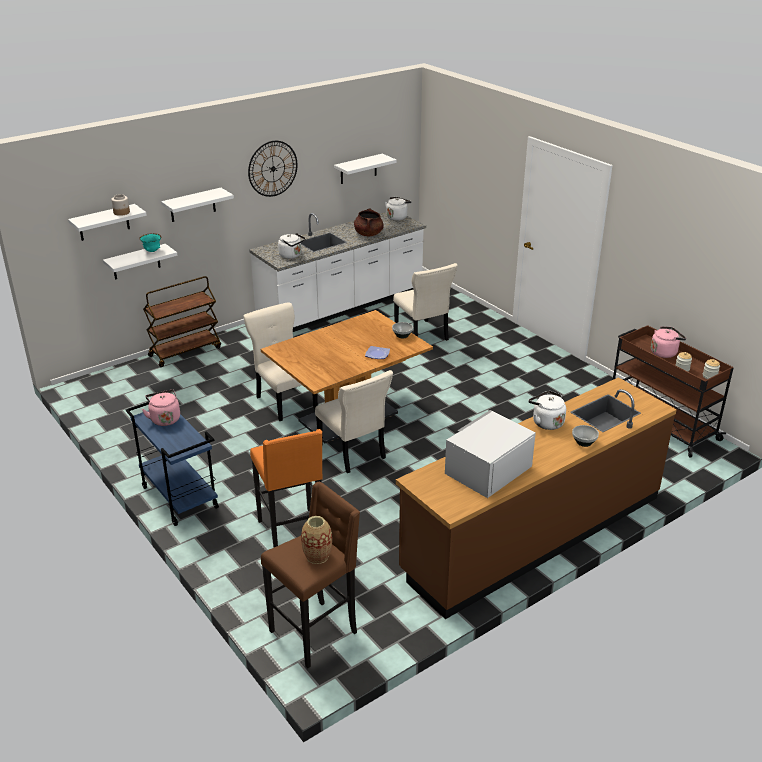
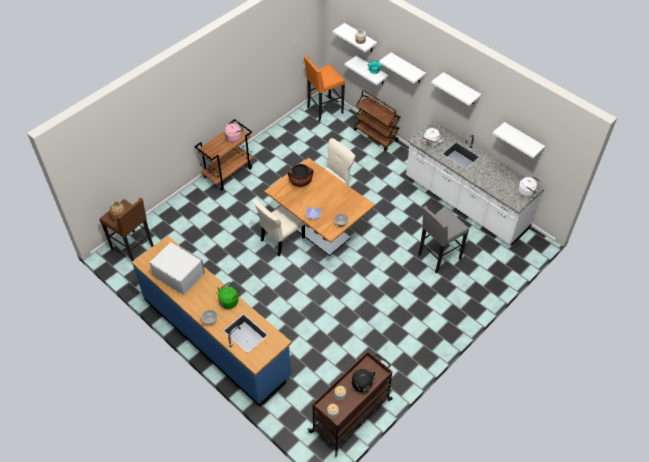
camera: 80 degrees right, 20 degrees up
blue cart [126,401,219,526] -> brown cart [194,119,253,191]
wall clock [248,141,297,197] -> white shelf [431,72,481,106]
orange stool [250,429,323,547] -> orange stool moved to [304,56,345,122]
brown cooking pot [354,208,384,236] -> brown cooking pot moved to [288,164,314,187]
beige chair [393,263,458,341] -> grey stool [418,206,469,273]
brown counter [396,377,677,619] -> blue counter [132,236,292,407]
white kettle [528,391,566,430] -> green kettle [218,282,241,309]
pink kettle [651,326,686,358] -> black kettle [352,369,376,392]

